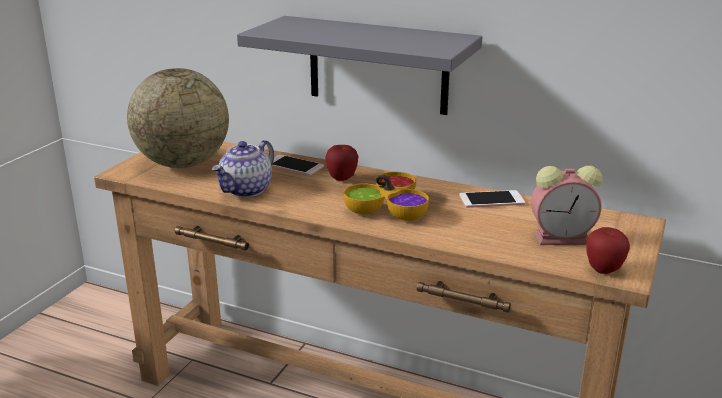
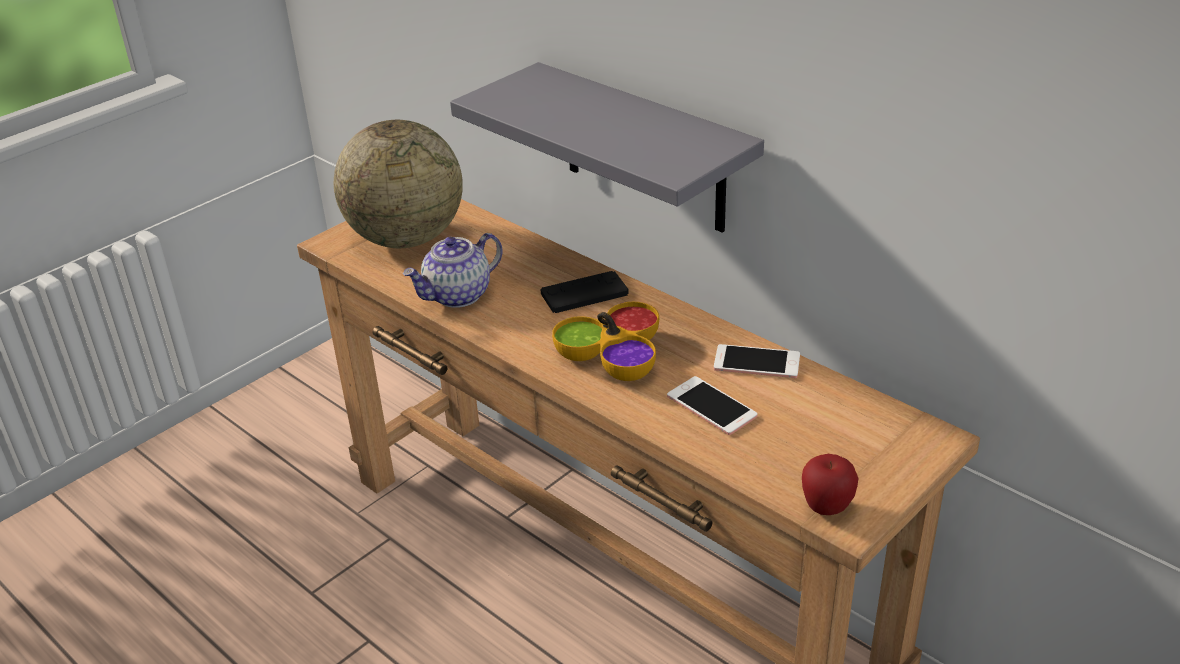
camera: 20 degrees right, 10 degrees up
phone [271,155,324,176] -> phone moved to [667,376,758,435]
apple [325,145,358,181] -> black game controller [540,271,629,313]
alarm clock [531,166,603,245] -> none

